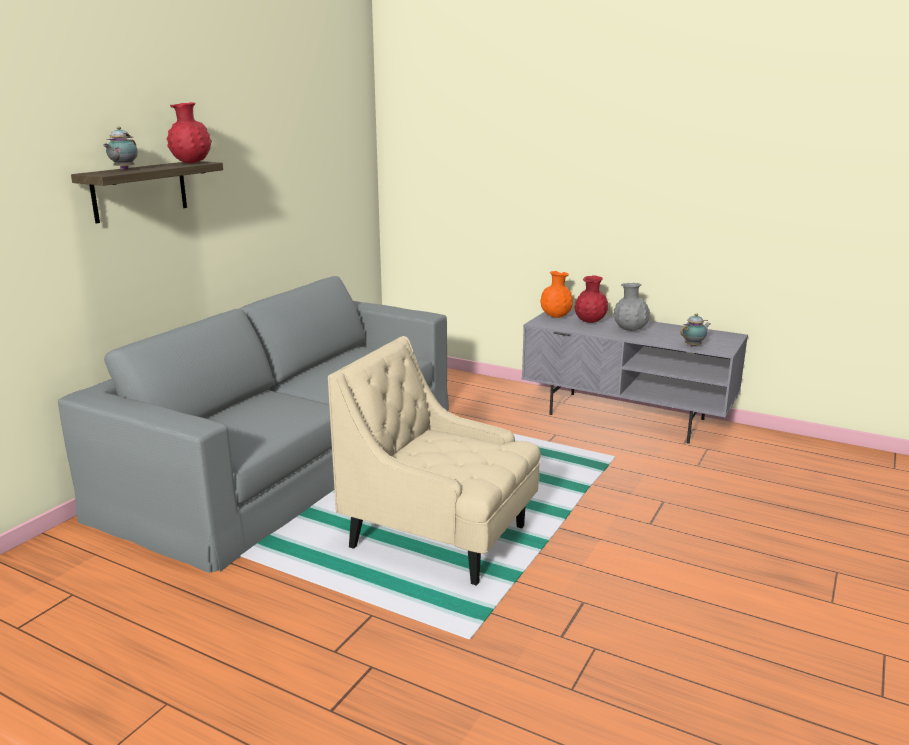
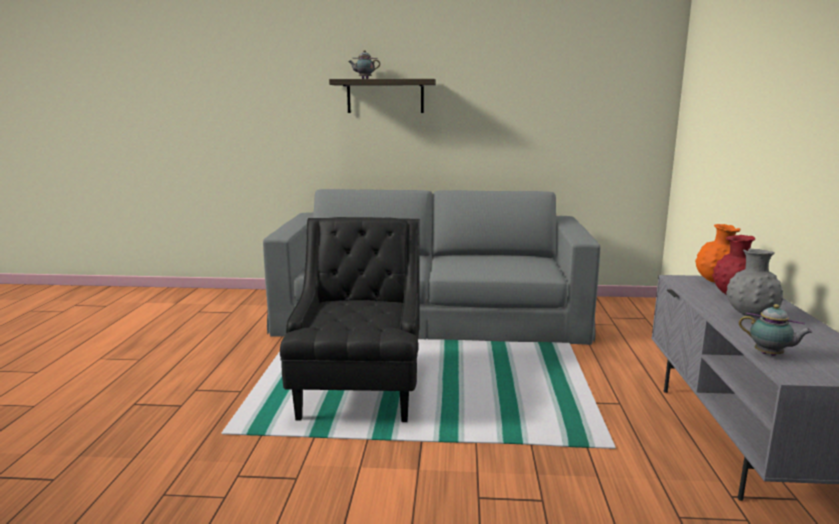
camera: 65 degrees right, 5 degrees down
red vase [167,102,212,163] -> none
beige armchair [328,336,541,586] -> black armchair [280,217,420,422]

